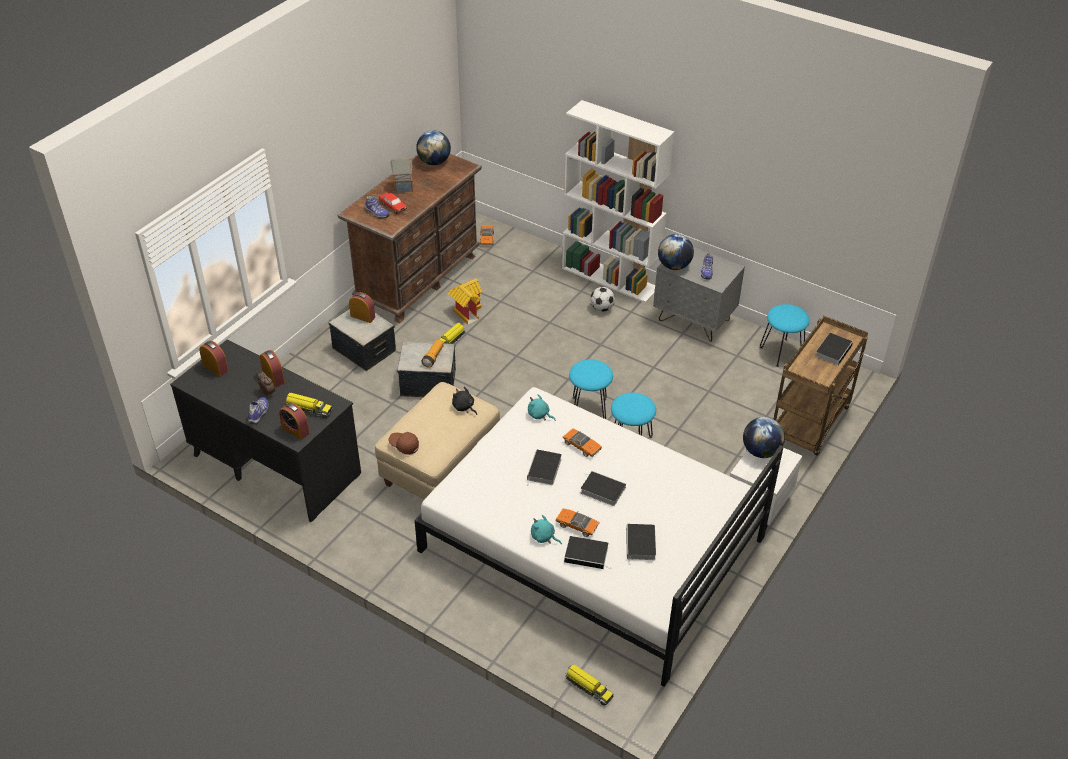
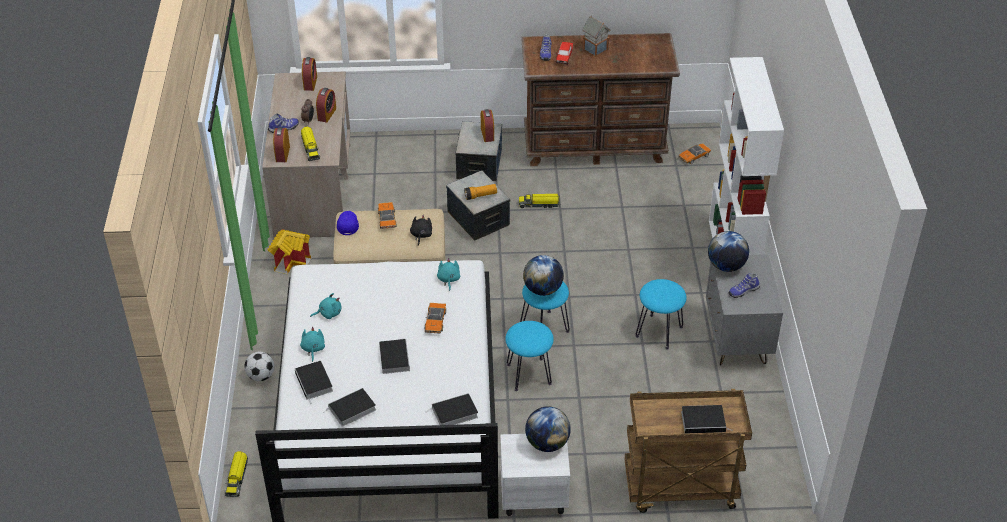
camera: 55 degrees right, 0 degrees up
black desk [170,340,361,522] -> beige desk [262,71,350,238]
brown cap [389,432,419,455] -> blue cap [337,211,359,235]
globe [416,130,451,165] -> globe moved to [523,255,564,296]
toy house [448,278,482,324] -> toy house moved to [267,230,311,274]
book [527,449,562,485] -> book moved to [426,393,478,425]
toy car [556,508,599,537] -> toy car moved to [378,202,397,229]
football [590,287,615,312] -> football moved to [244,352,275,381]
turquoise stool [760,304,810,367] -> turquoise stool moved to [635,279,686,350]
none -> turquoise plush toy [310,293,341,319]

